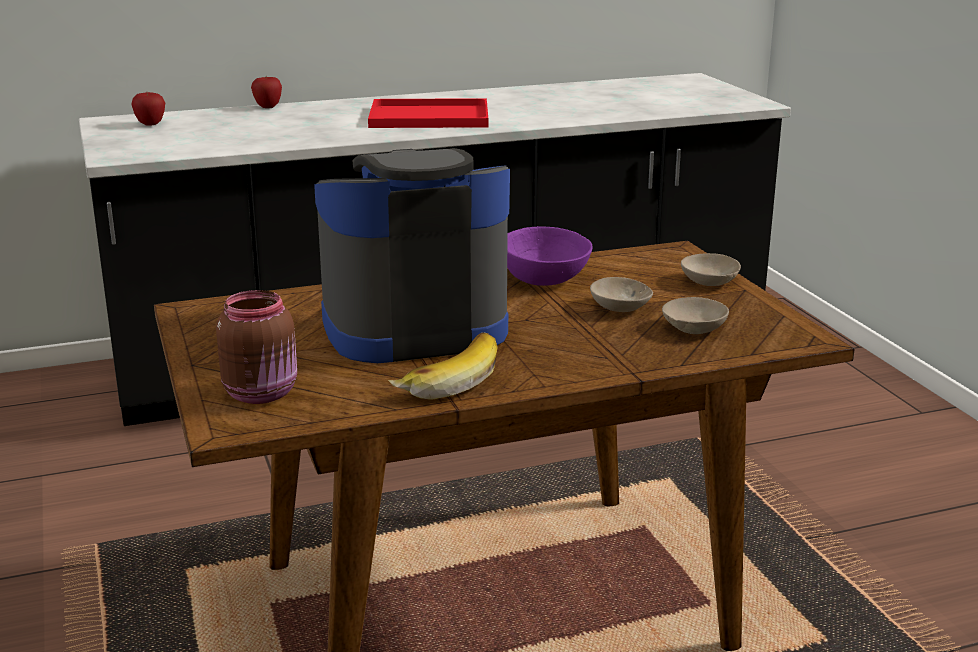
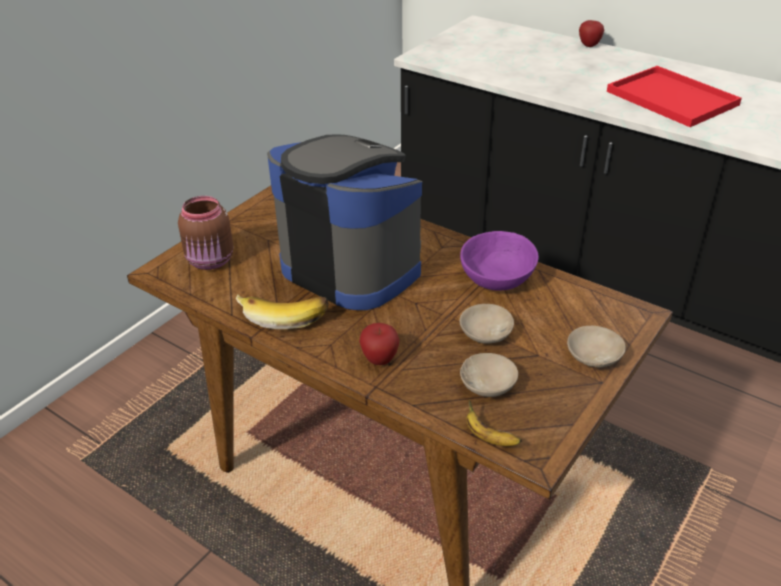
camera: 55 degrees right, 15 degrees up
apple [131,92,165,126] -> apple moved to [359,323,399,365]
none -> banana [467,400,522,446]

